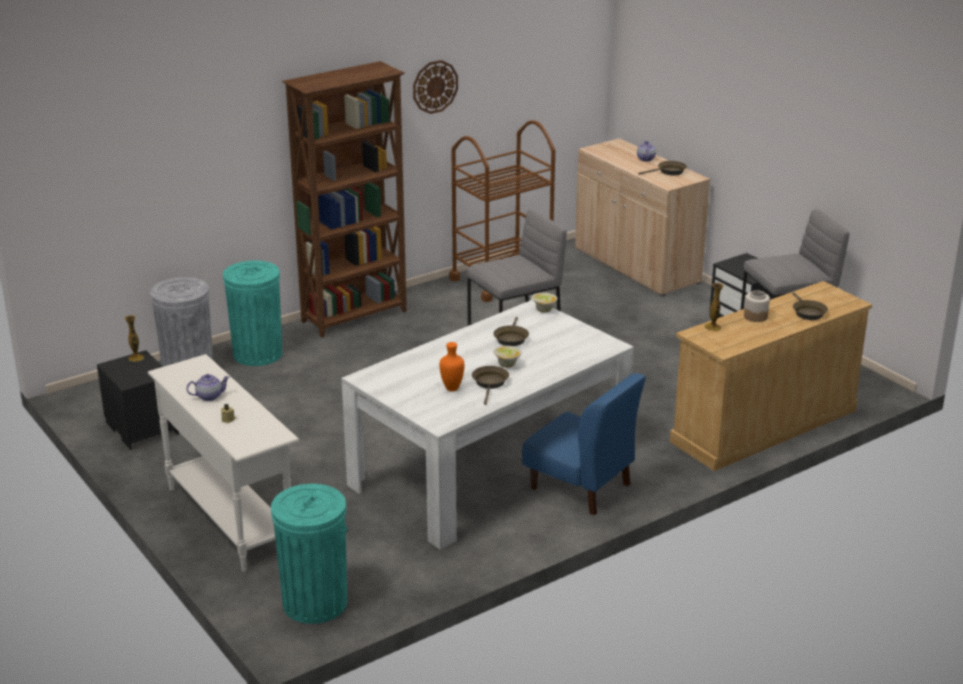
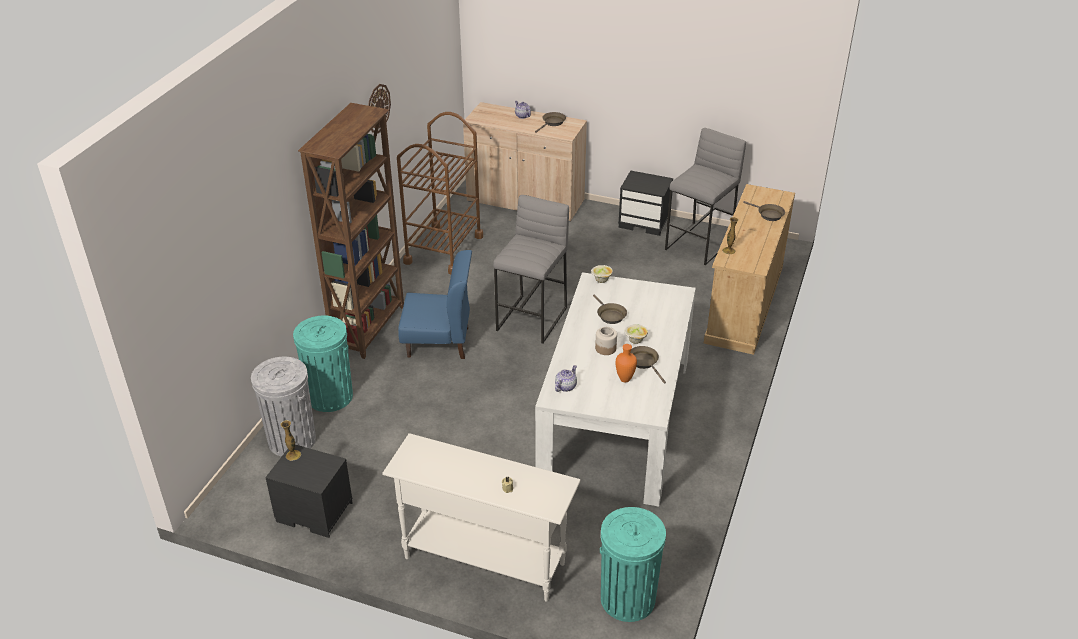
camera: 35 degrees left, 10 degrees up
teapot [186,374,230,401] -> teapot moved to [555,365,577,392]
blue chair [522,373,646,516] -> blue chair moved to [398,250,472,359]
jar [744,290,770,322] -> jar moved to [595,327,617,355]

